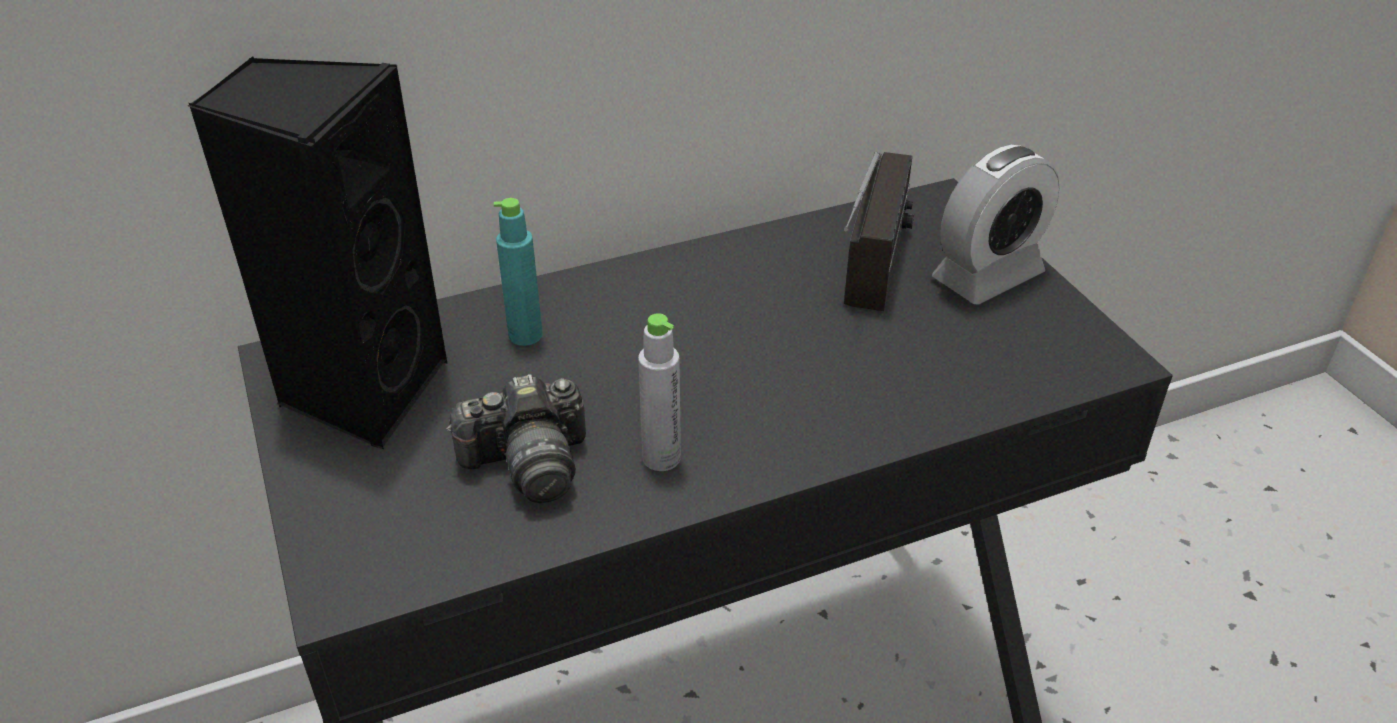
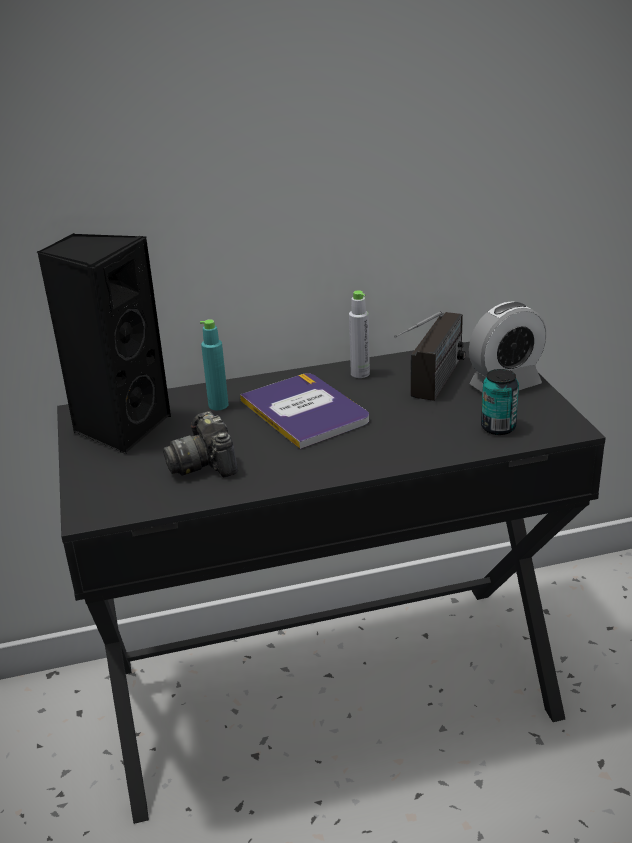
camera: 10 degrees right, 10 degrees down
camera [446,374,586,503] -> camera turned 75 degrees clockwise [163,411,238,477]
grey bottle [638,313,681,471] -> grey bottle moved to [349,290,370,378]
none -> book [240,373,369,449]
none -> can [481,369,519,435]

